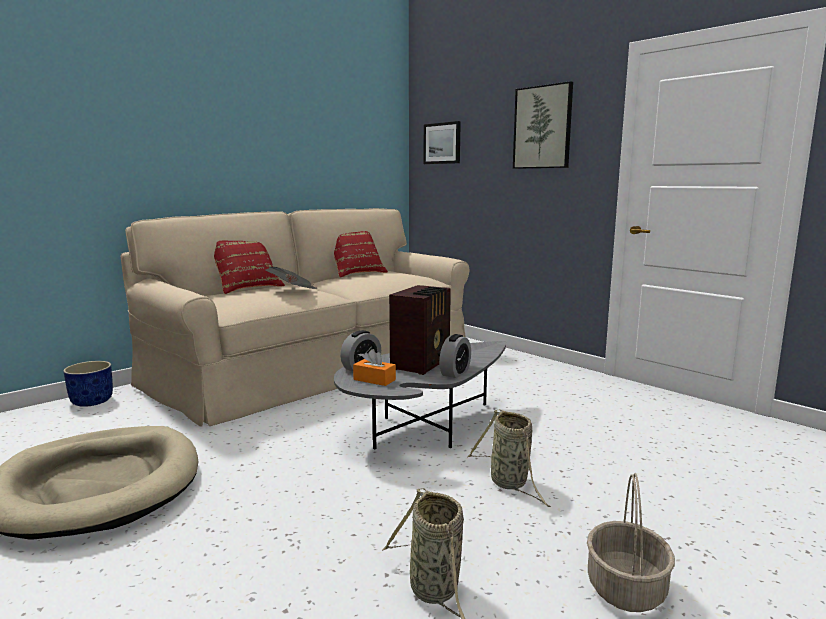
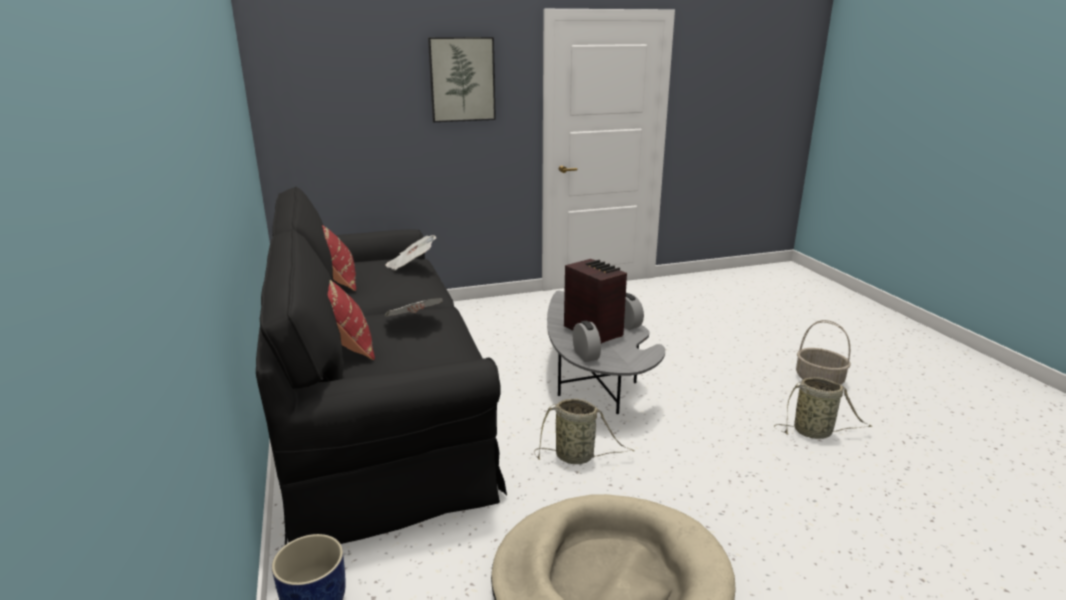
camera: 65 degrees left, 10 degrees up
beige sofa [121,208,469,426] -> black sofa [256,187,507,545]
orange tissue box [353,349,396,386] -> none
picture [424,121,461,164] -> none
basket [467,409,551,507] -> basket moved to [534,399,634,464]
none -> newspaper [386,235,436,270]

